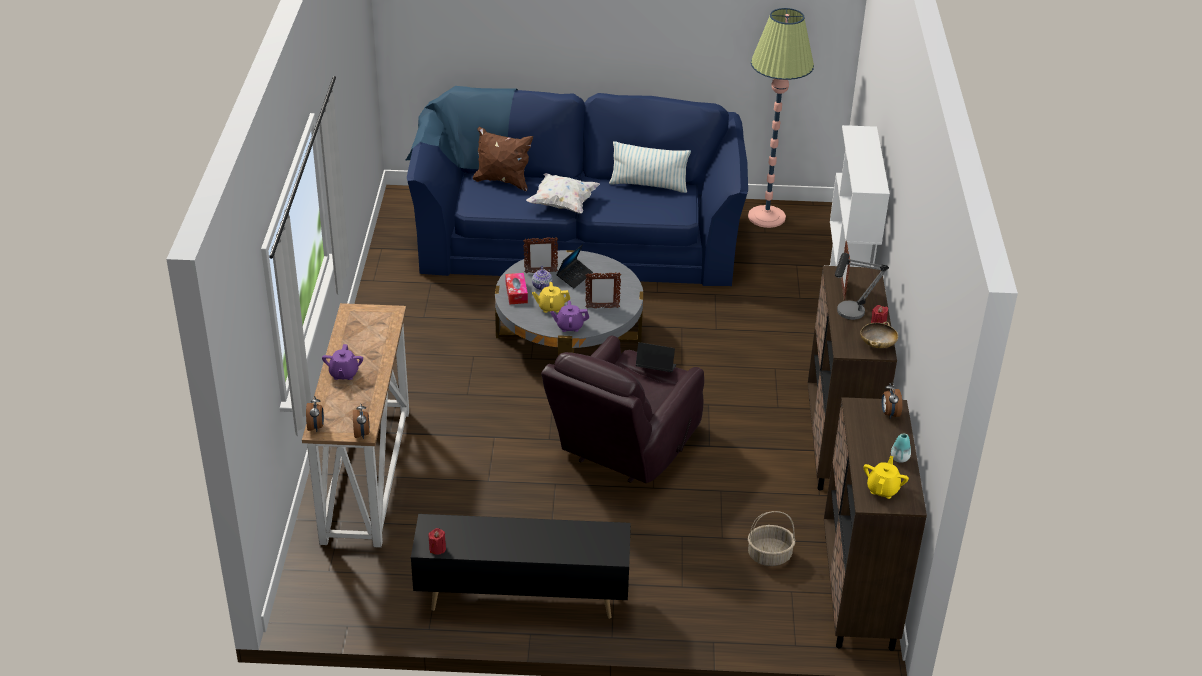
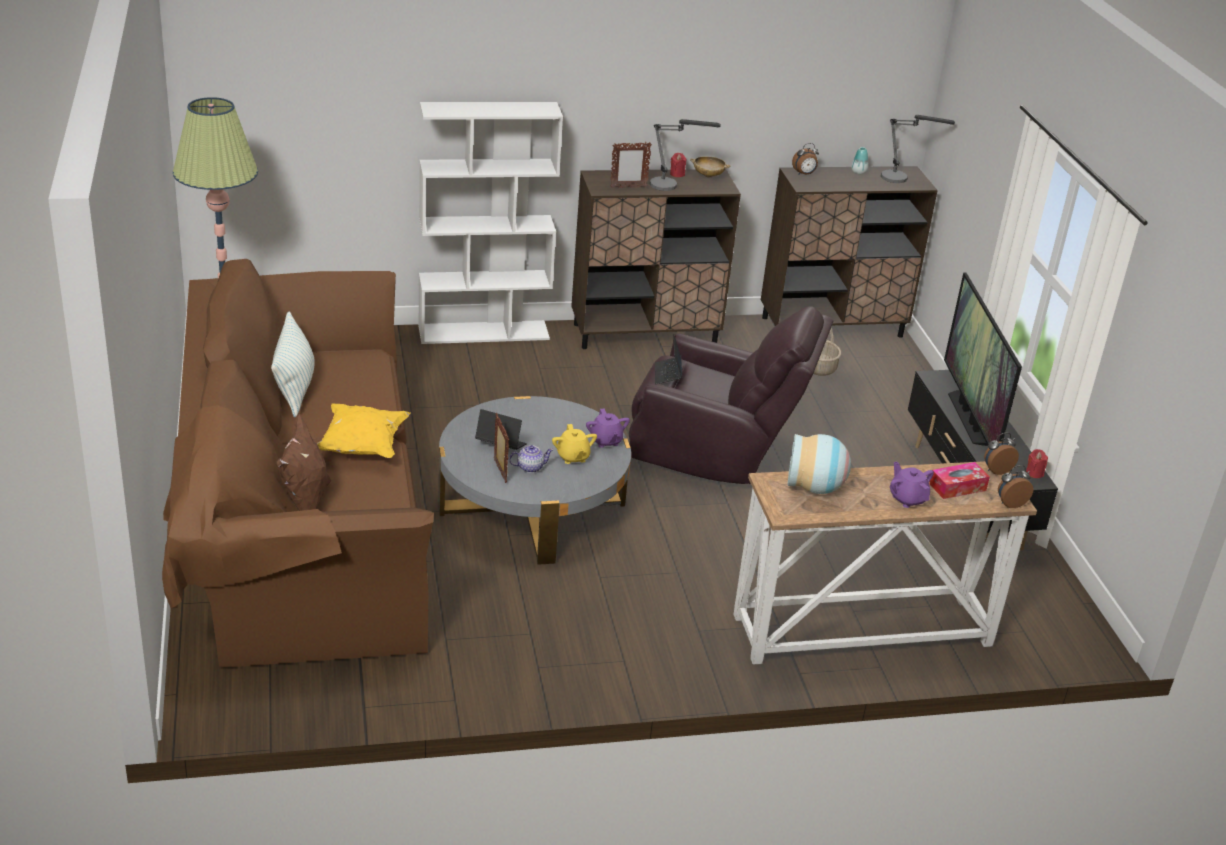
camera: 105 degrees left, 5 degrees down
purple teapot [322,344,363,380] -> purple teapot turned 105 degrees counterclockwise [890,461,934,508]
blue sofa [406,86,748,286] -> brown sofa [162,259,434,667]
tissue box [505,273,528,304] -> tissue box moved to [929,462,990,499]
white pillow [526,173,600,214] -> yellow pillow [317,403,410,458]
picture frame [585,272,621,308] -> none
yellow teapot [864,456,909,499] -> table lamp [881,115,955,183]
none -> vase [788,434,851,494]
none -> television [944,272,1022,446]

